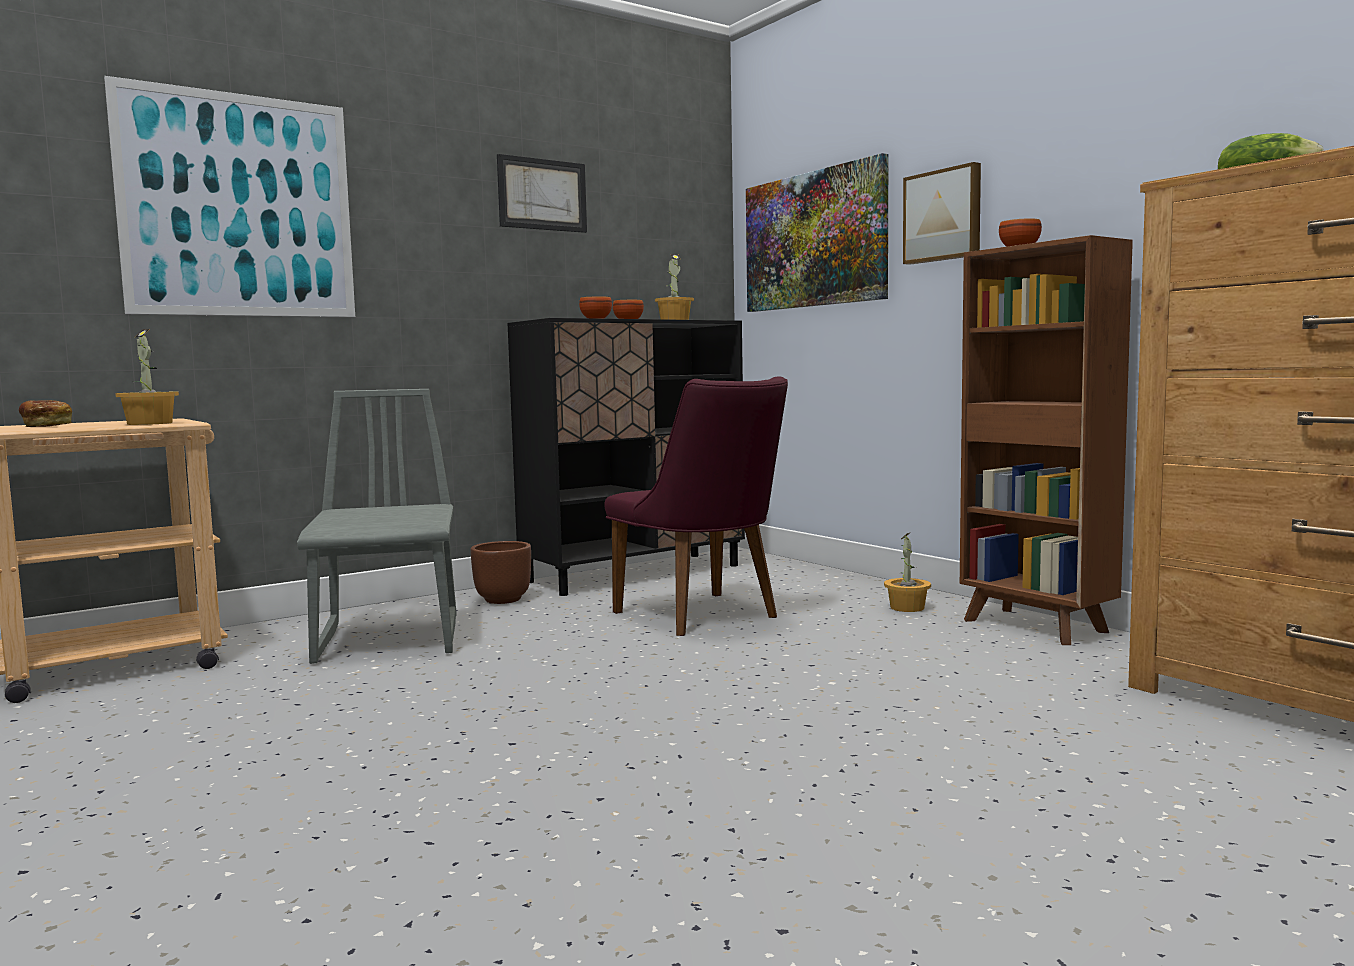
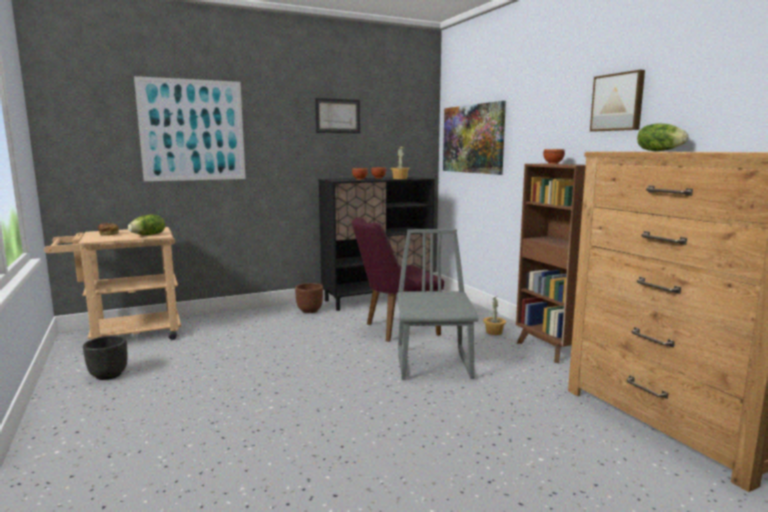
camera: 10 degrees right, 5 degrees up
potted plant [115,329,179,425] -> lettuce [128,214,165,235]
grey chair [297,389,456,664] -> grey chair moved to [397,229,478,380]
purple chair [605,377,788,636] -> purple chair turned 90 degrees clockwise [352,217,444,342]
picture [903,162,981,265] -> picture moved to [590,70,645,132]
none -> black planter [83,335,127,380]

